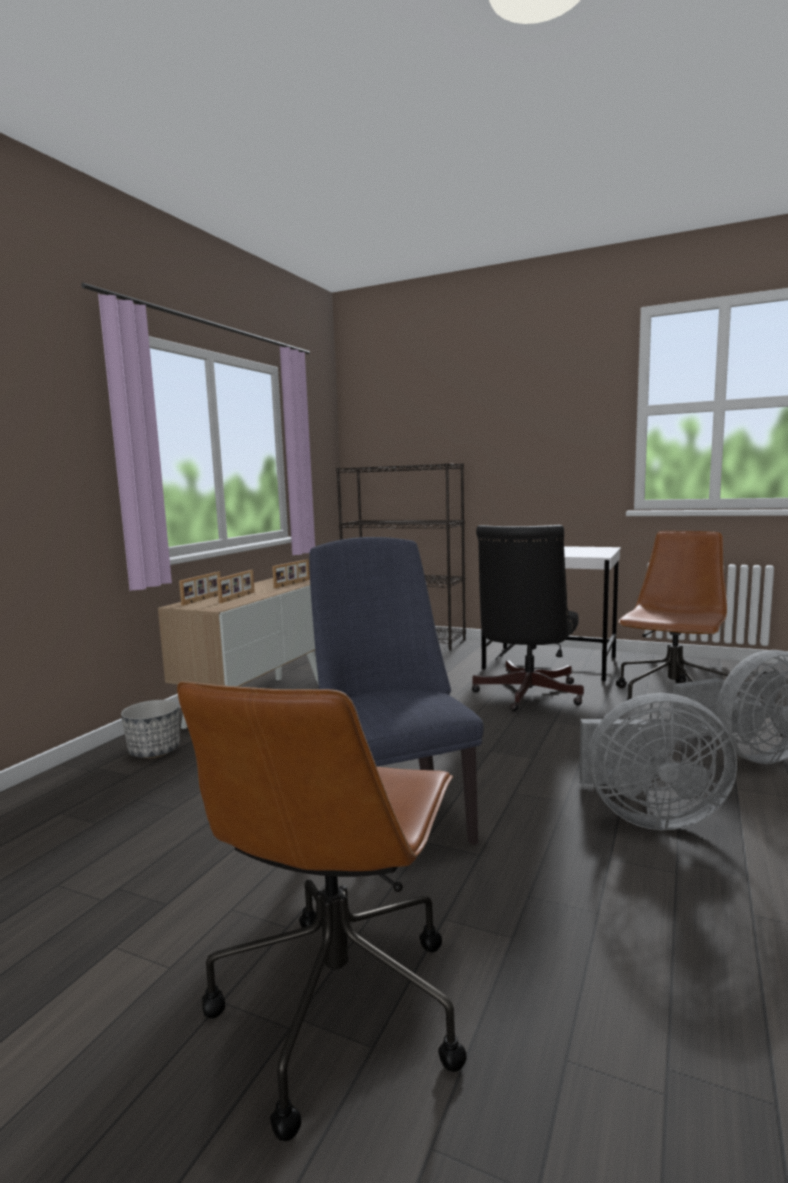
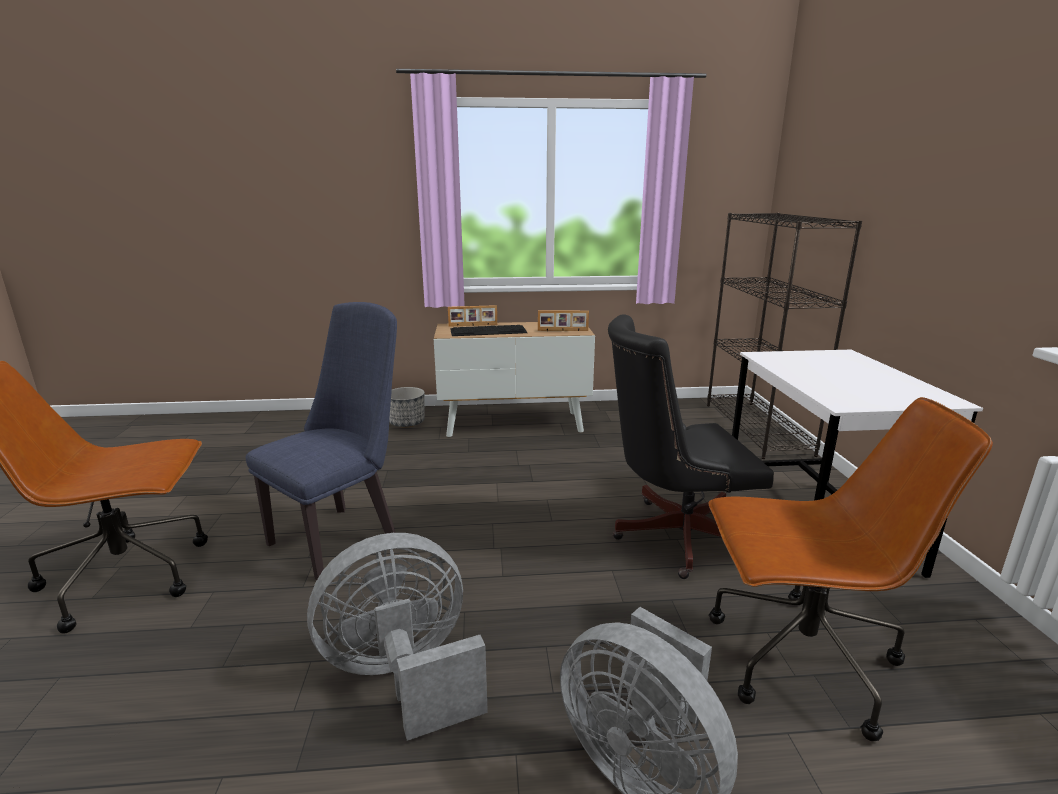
camera: 60 degrees right, 10 degrees up
picture frame [217,570,255,603] -> keyboard [450,325,527,336]
grey fan [579,693,737,830] -> grey fan turned 90 degrees clockwise [307,533,488,741]

